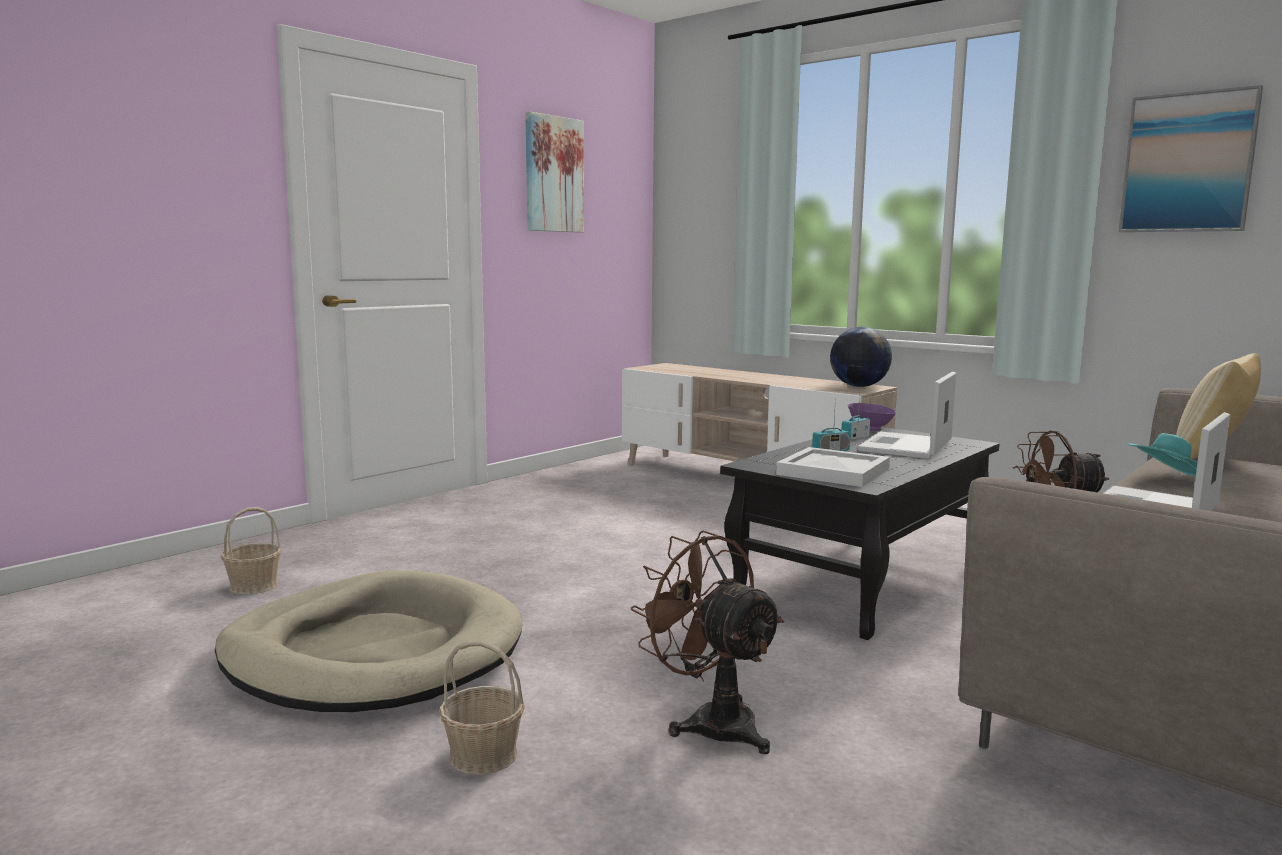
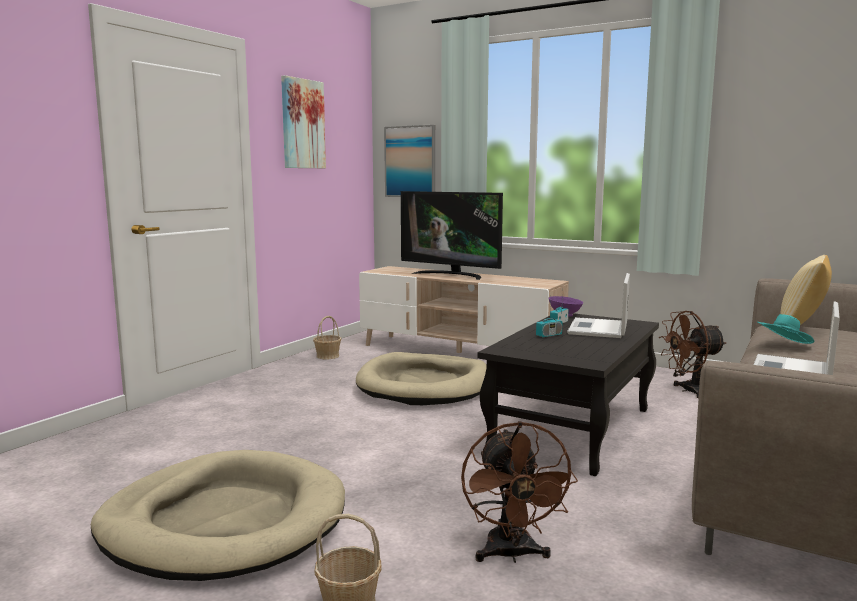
camera: 10 degrees left, 0 degrees up
basket [221,507,282,595] -> basket moved to [313,316,342,359]
brown fan [631,531,784,754] -> brown fan turned 135 degrees counterclockwise [461,421,578,563]
white tray [776,447,890,487] -> none
globe [830,327,892,387] -> none
picture [1119,85,1263,232] -> picture moved to [384,125,435,197]
none -> beige dog bed [356,352,487,405]
none -> television [401,191,503,280]

